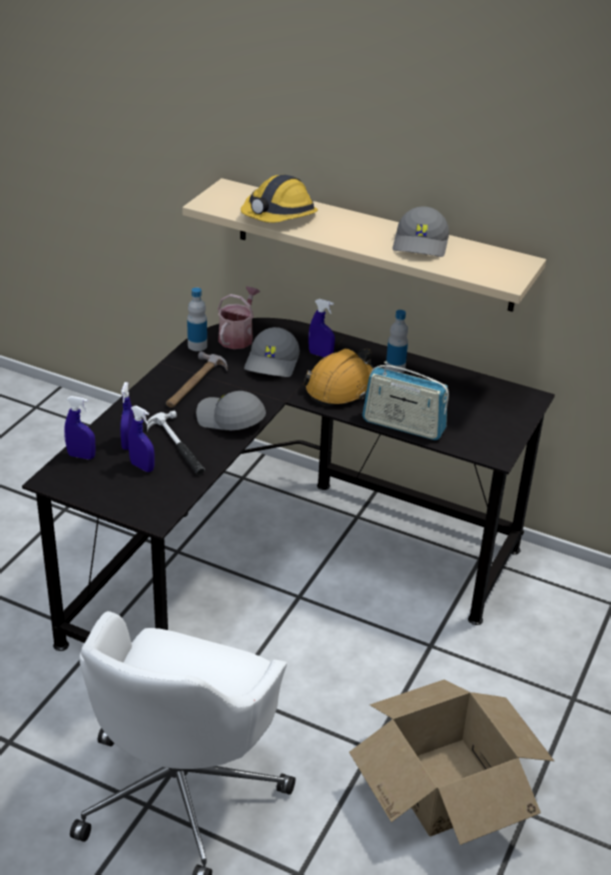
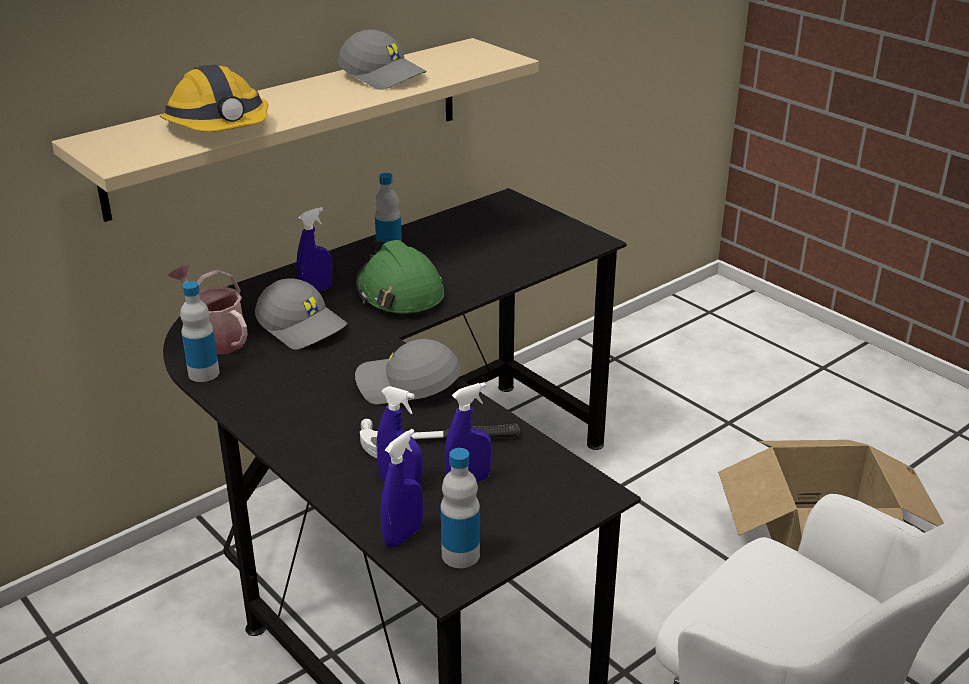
camera: 65 degrees left, 5 degrees down
hammer [166,351,227,408] -> none
grey cap [196,391,266,430] -> grey cap turned 45 degrees clockwise [355,339,461,404]
orange hard hat [304,348,374,406] -> green hard hat [356,240,444,318]
radio [362,361,449,440] -> none
none -> bottle [441,448,480,568]

